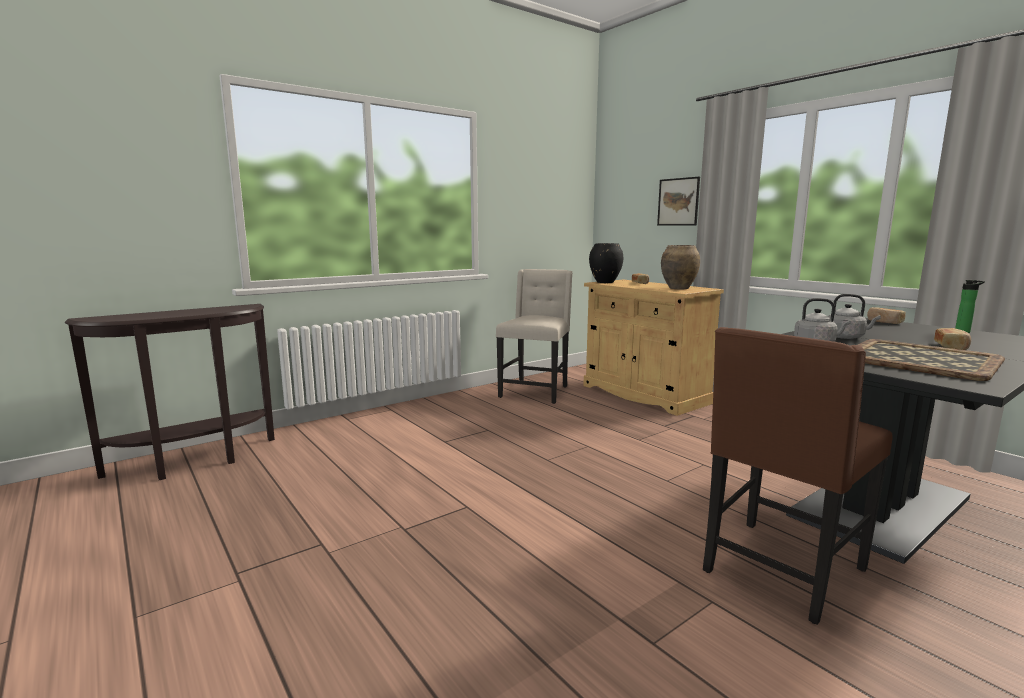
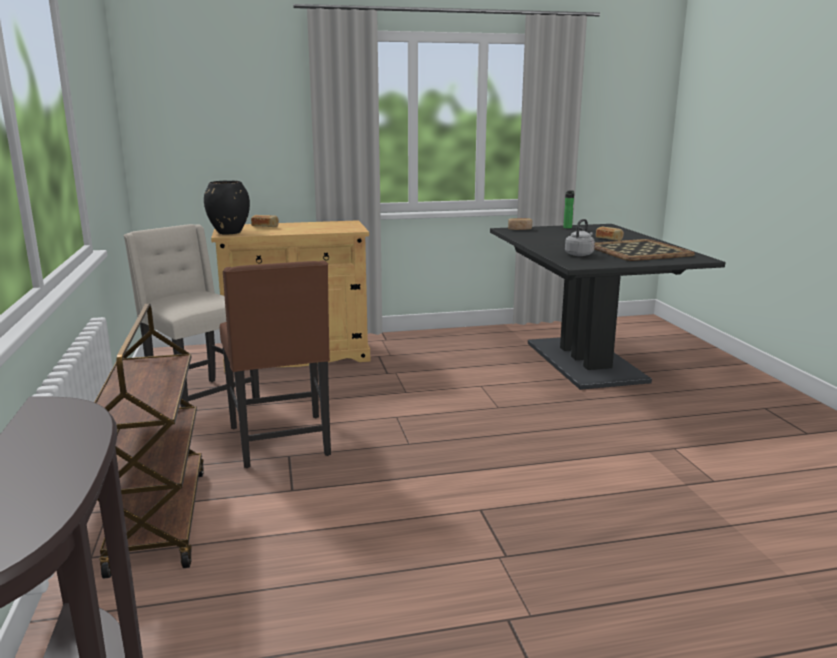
camera: 65 degrees left, 5 degrees up
picture [657,177,700,226] -> none
brown vase [661,245,700,290] -> none
brown chair [703,327,893,625] -> brown chair moved to [220,261,331,468]
grey kettle [829,294,881,339] -> none
none -> brown cart [94,303,204,579]

